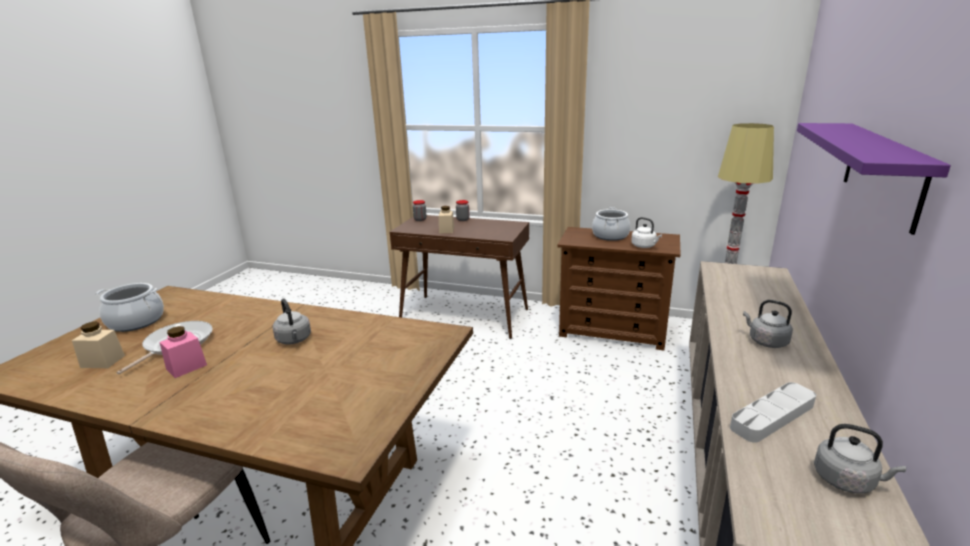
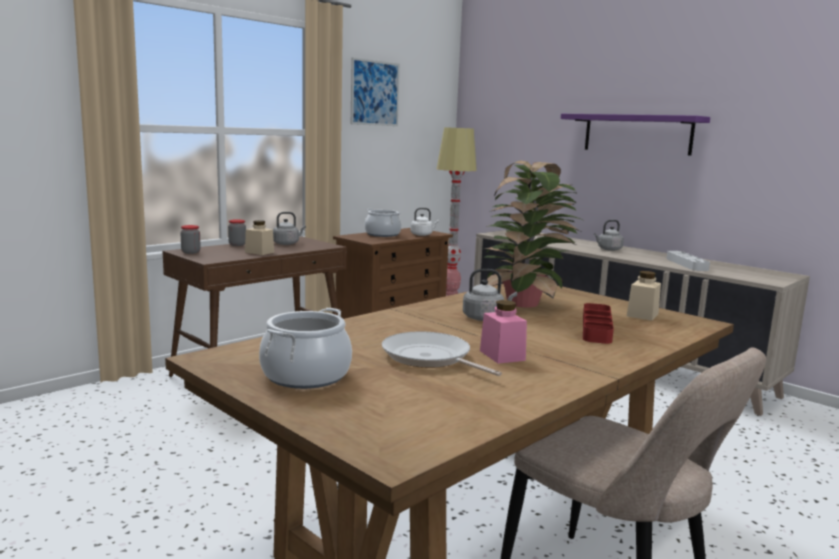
camera: 65 degrees left, 10 degrees down
beige jar [72,321,125,368] -> beige jar moved to [627,271,661,321]
grey kettle [814,424,906,493] -> grey kettle moved to [273,212,306,245]
none -> picture [351,57,400,126]
none -> potted plant [483,160,585,308]
none -> red tray [583,303,614,344]

